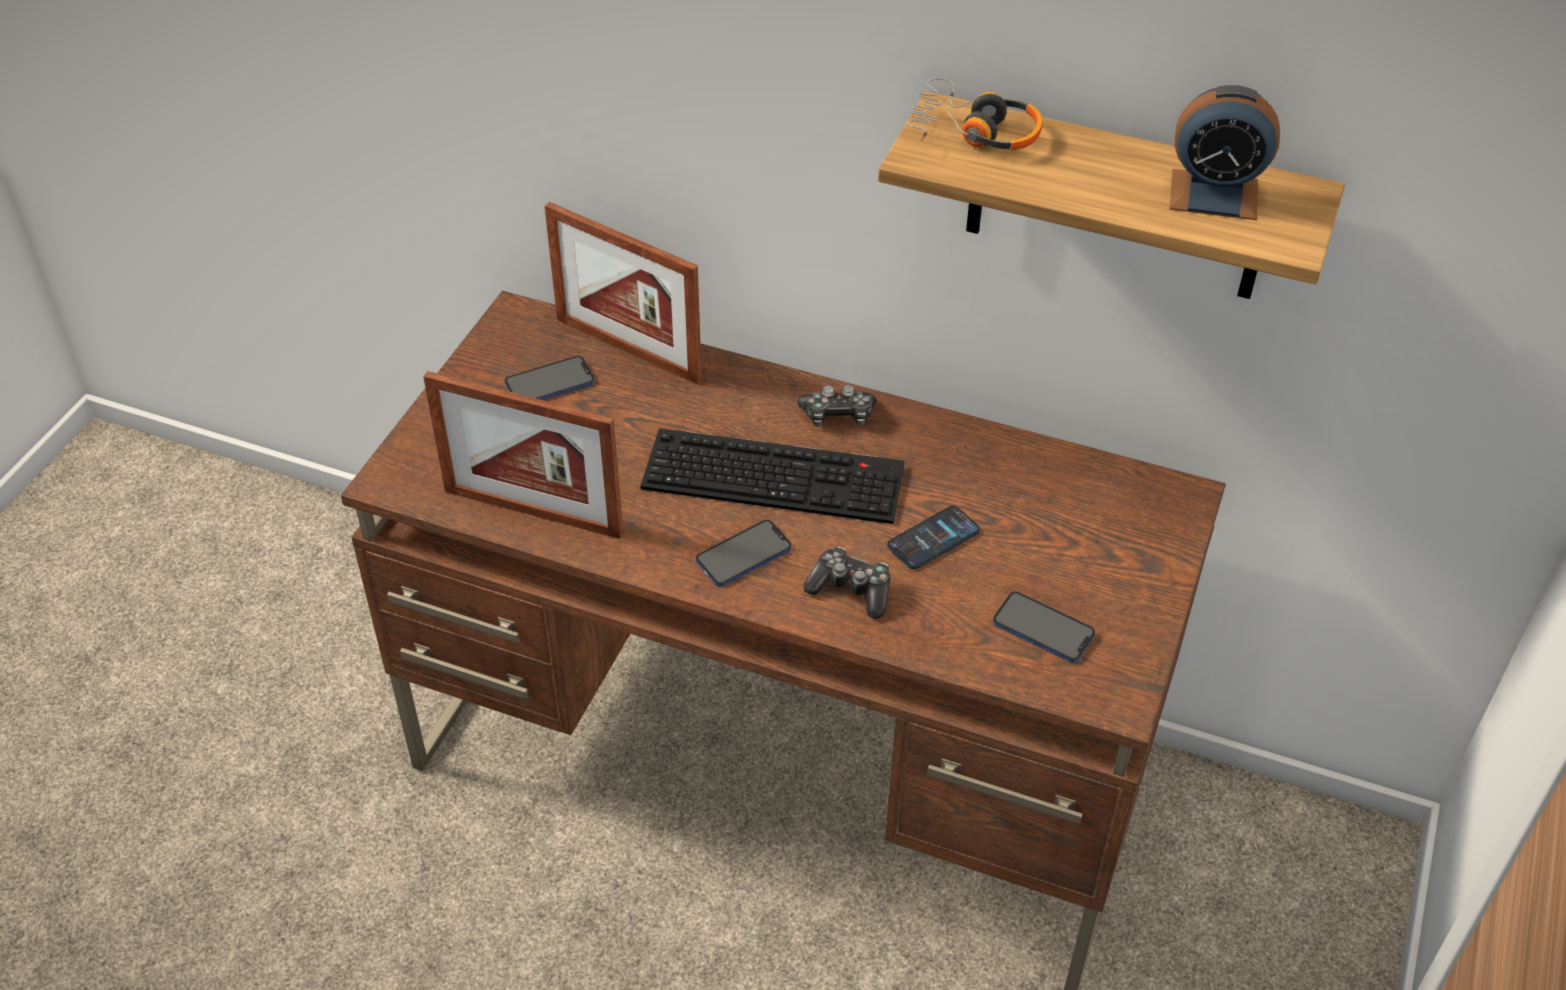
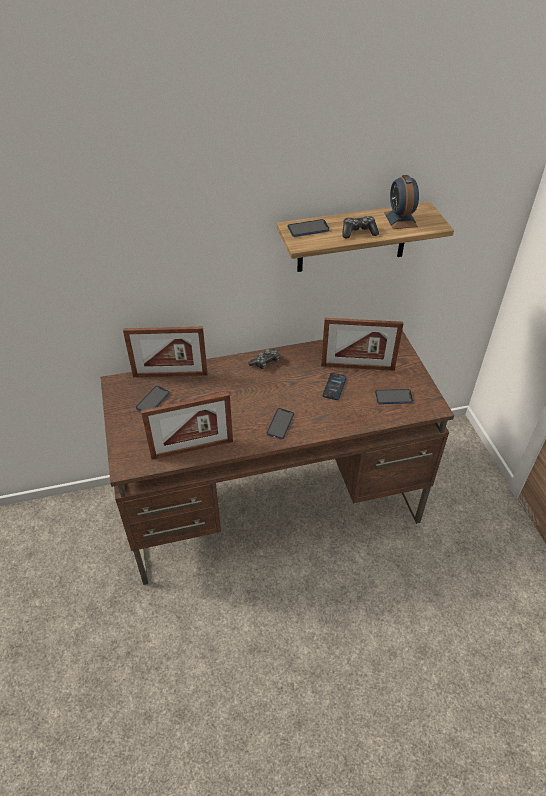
camera: 35 degrees left, 0 degrees up
keyboard [640,428,905,524] -> none
game controller [804,547,890,619] -> game controller moved to [342,216,379,239]
headphones [909,78,1043,150] -> phone [288,219,330,237]
alarm clock [1170,85,1280,220] -> alarm clock turned 105 degrees clockwise [384,175,419,229]
none -> picture frame [321,318,403,371]

